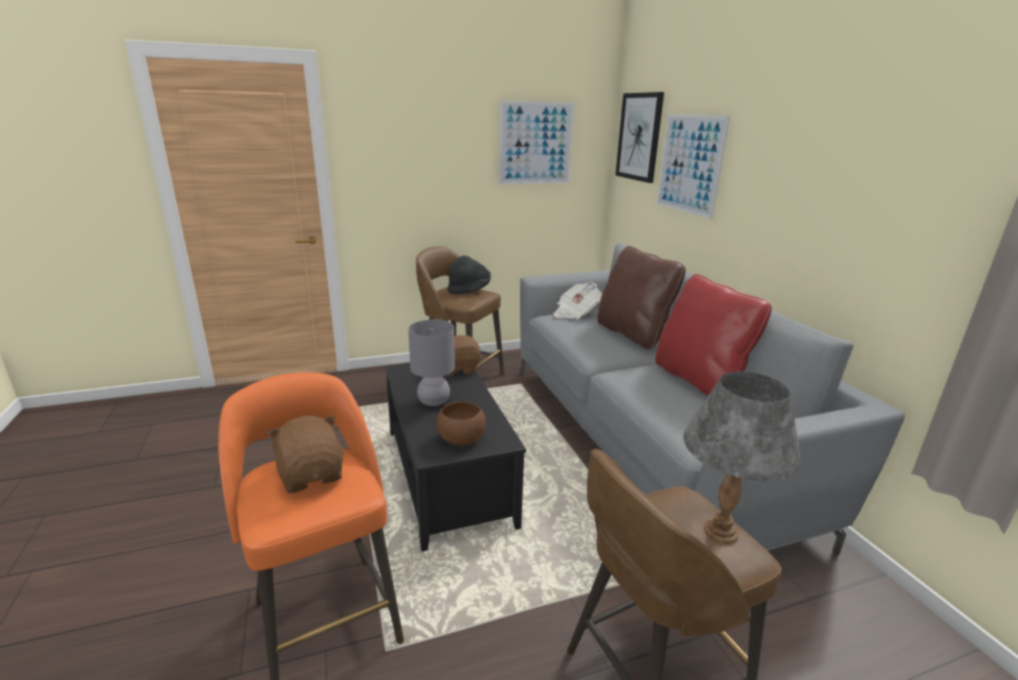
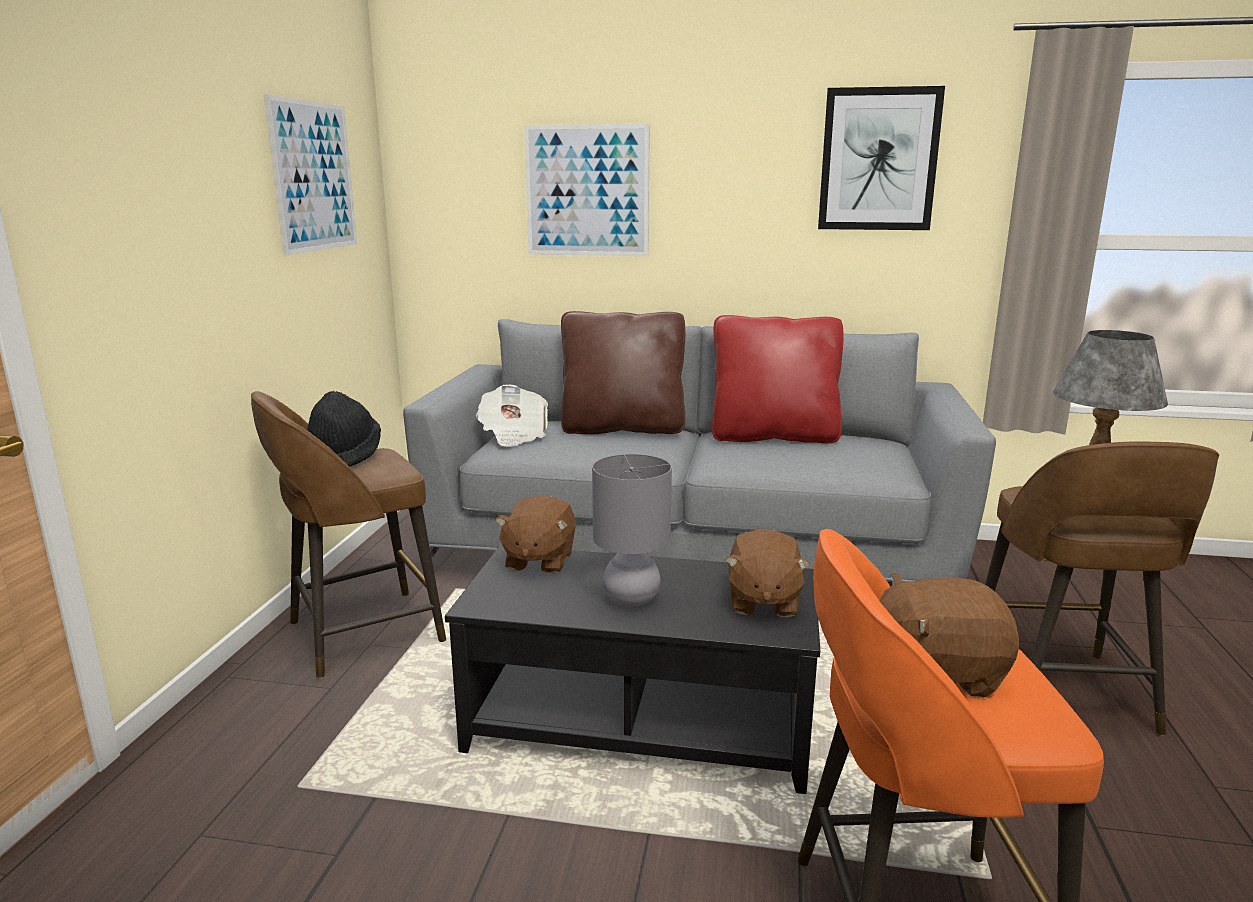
camera: 60 degrees left, 5 degrees down
brown bowl [437,401,486,446] -> brown plush toy [725,529,810,617]
picture [615,92,664,183] -> picture moved to [818,86,945,230]

